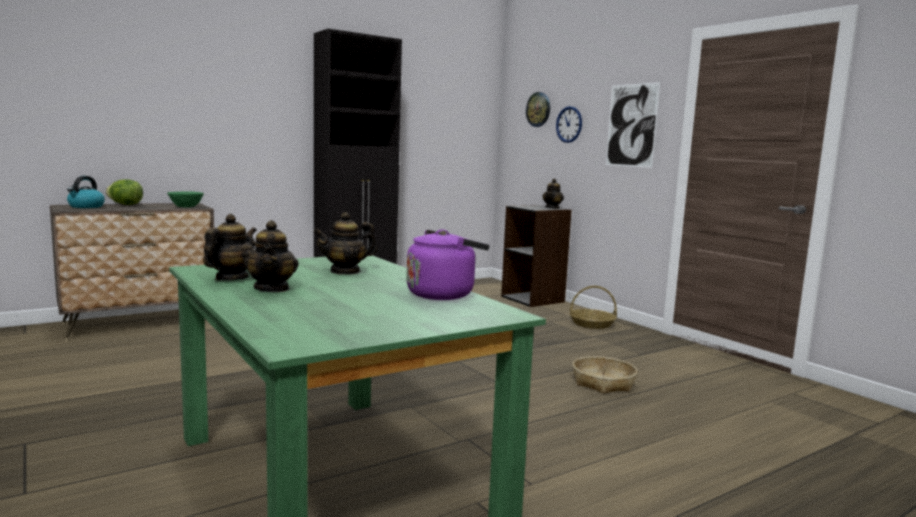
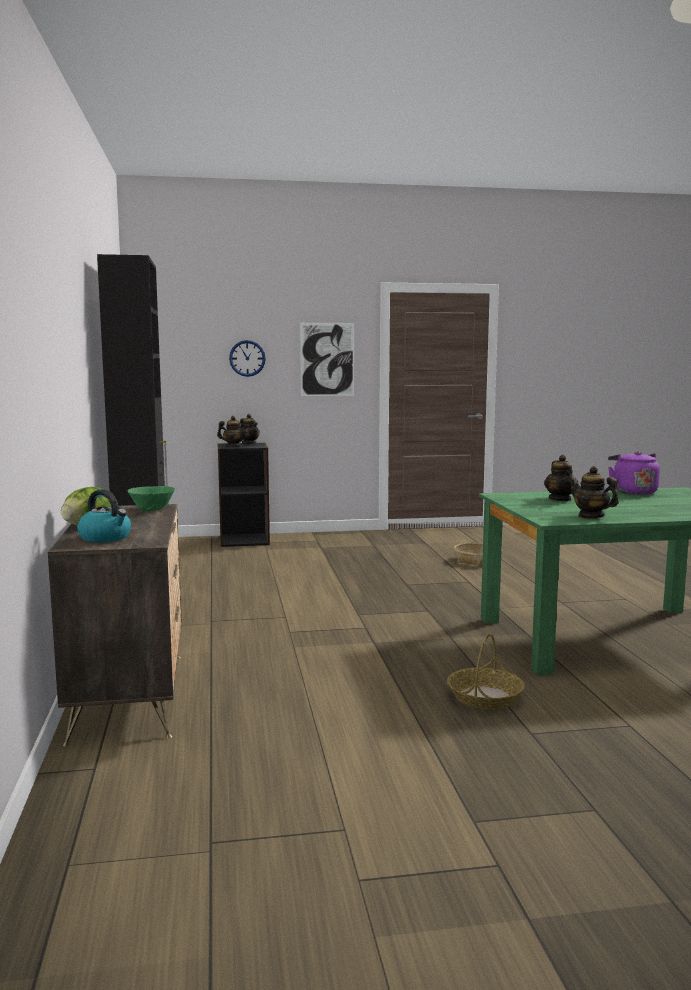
camera: 65 degrees left, 0 degrees up
teapot [244,220,299,292] -> teapot moved to [217,416,249,447]
wall clock [526,92,550,127] -> none
basket [570,286,617,329] -> basket moved to [447,633,525,709]

